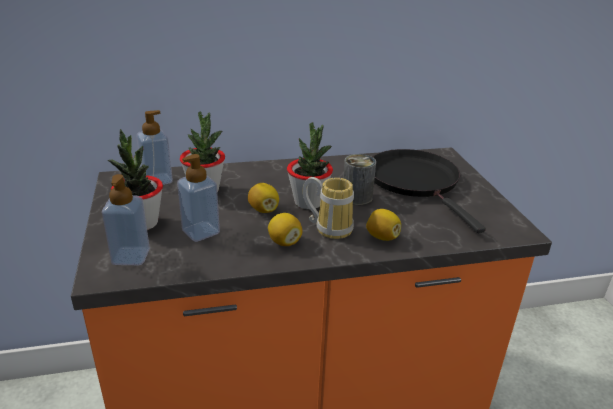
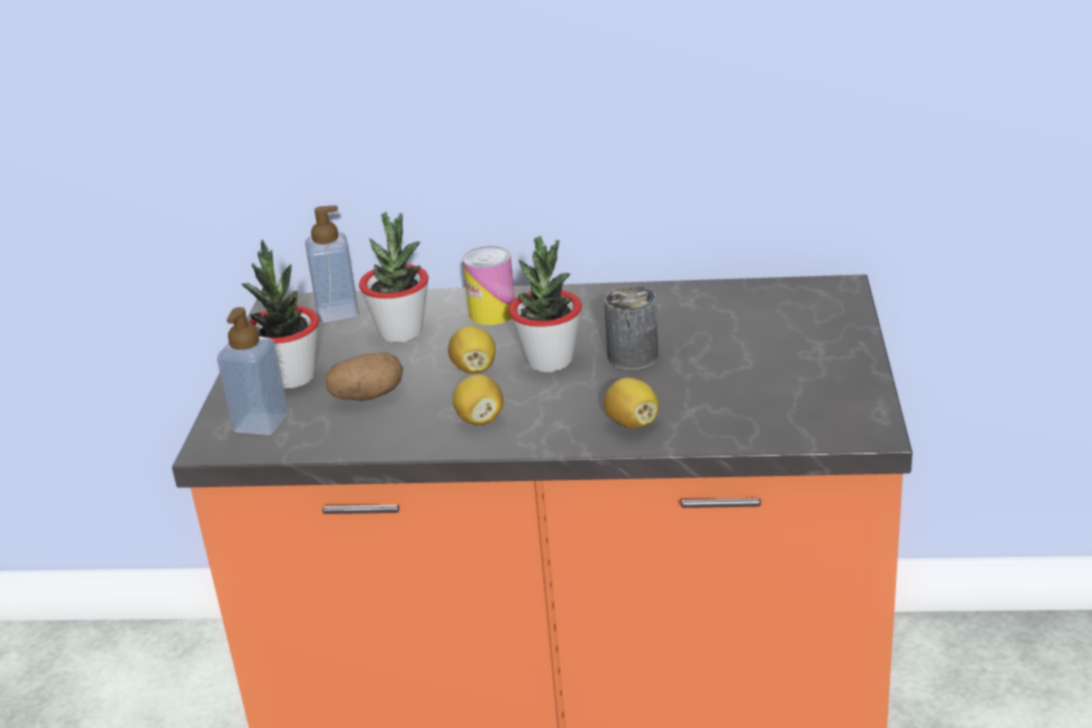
camera: 20 degrees right, 0 degrees up
soap dispenser [177,154,220,242] -> potato [325,352,403,401]
mug [302,177,354,239] -> none
black frying pan [373,149,486,233] -> none
none -> can [463,246,515,325]

